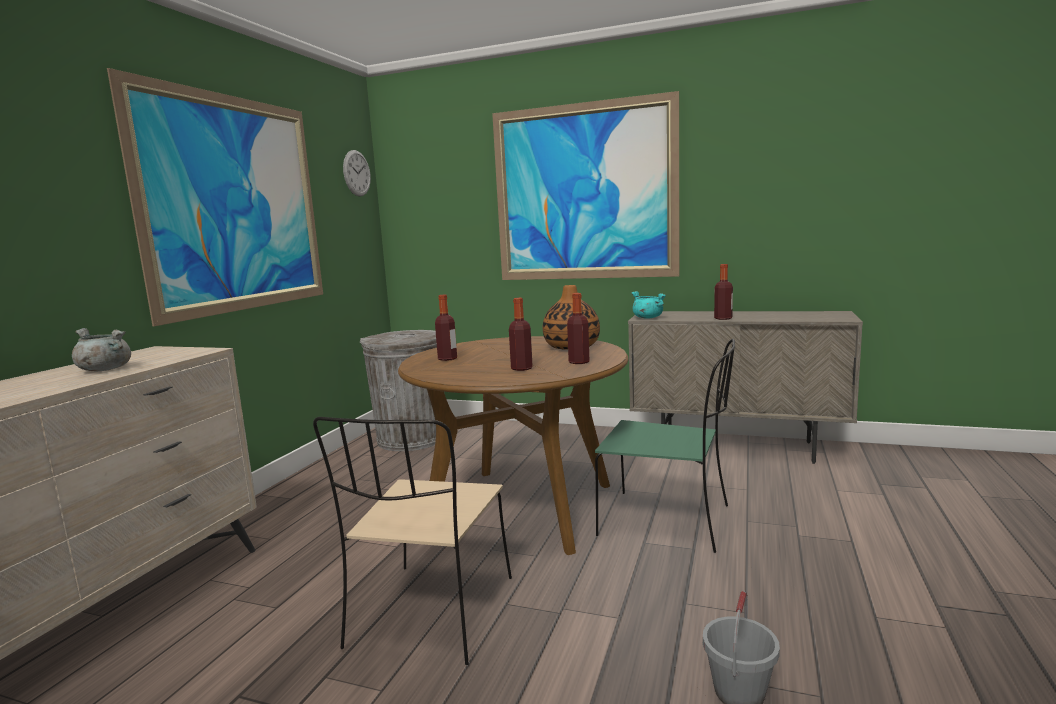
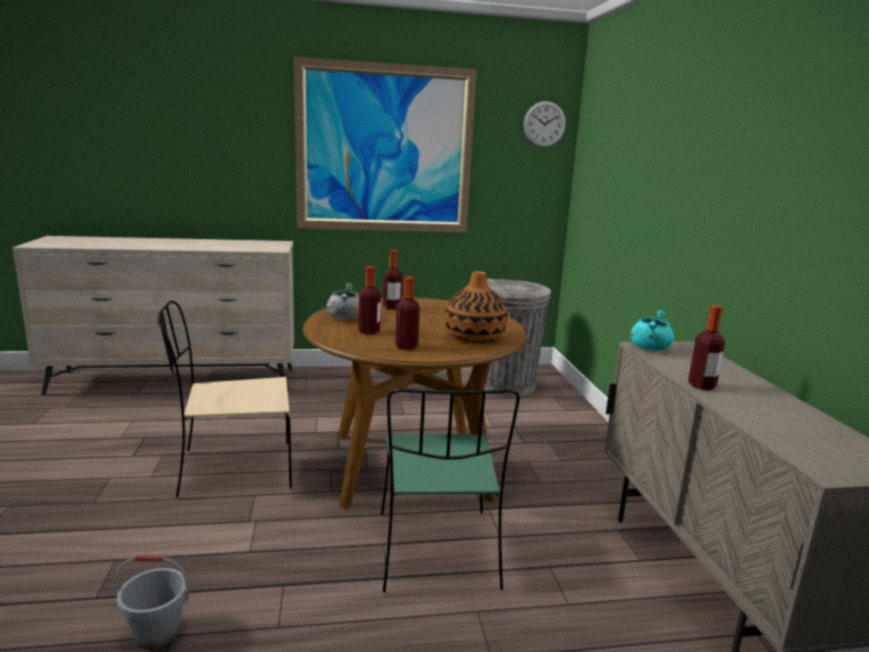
camera: 60 degrees right, 5 degrees up
grey cooking pot [72,328,131,371] -> grey cooking pot moved to [327,283,359,319]
picture [492,91,679,280] -> none

